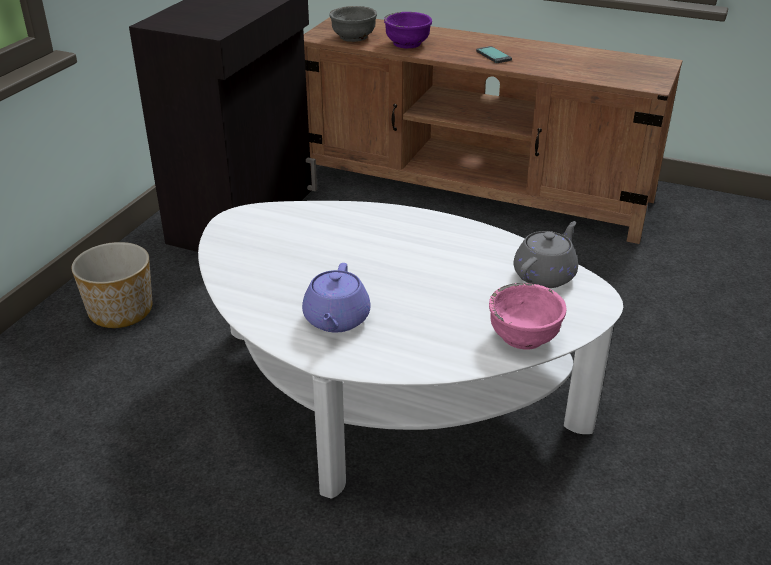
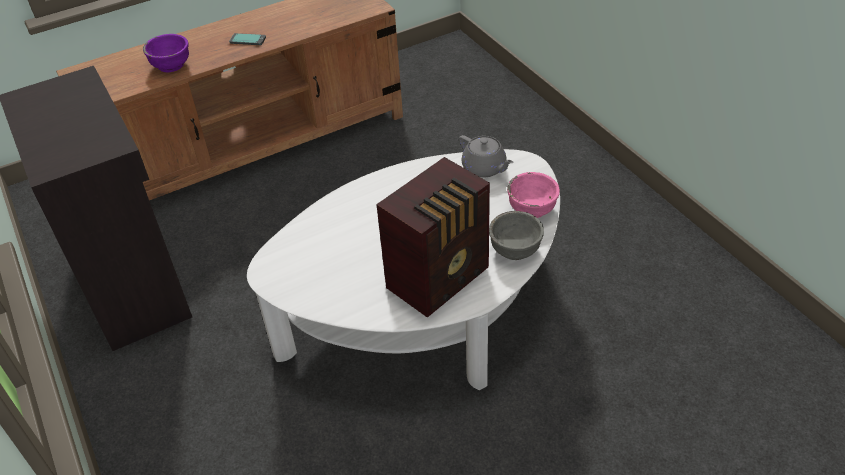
camera: 50 degrees left, 10 degrees up
planter [71,242,152,328] -> none
purple teapot [302,263,371,332] -> radio [377,157,490,318]
grey bowl [329,6,377,42] -> grey bowl moved to [489,211,544,260]
grey teapot [514,221,578,288] -> grey teapot turned 150 degrees clockwise [459,135,514,178]

